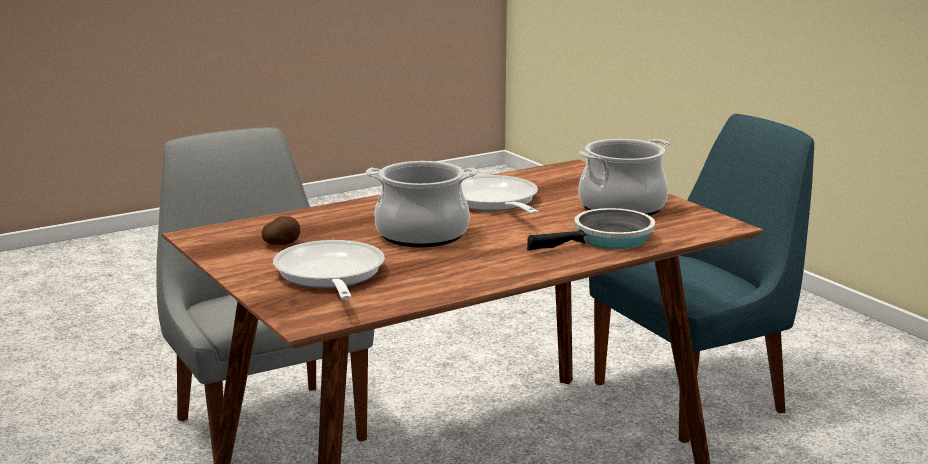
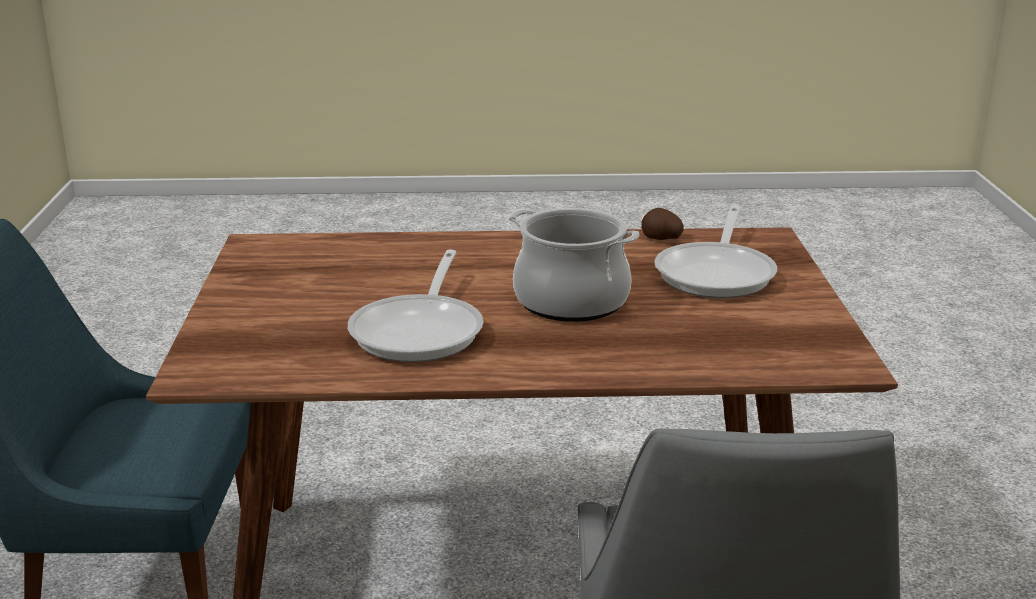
camera: 150 degrees left, 5 degrees up
potato [262,216,300,245] -> potato moved to [641,208,684,240]
frying pan [527,208,655,251] -> none
cooking pot [578,139,670,216] -> none

